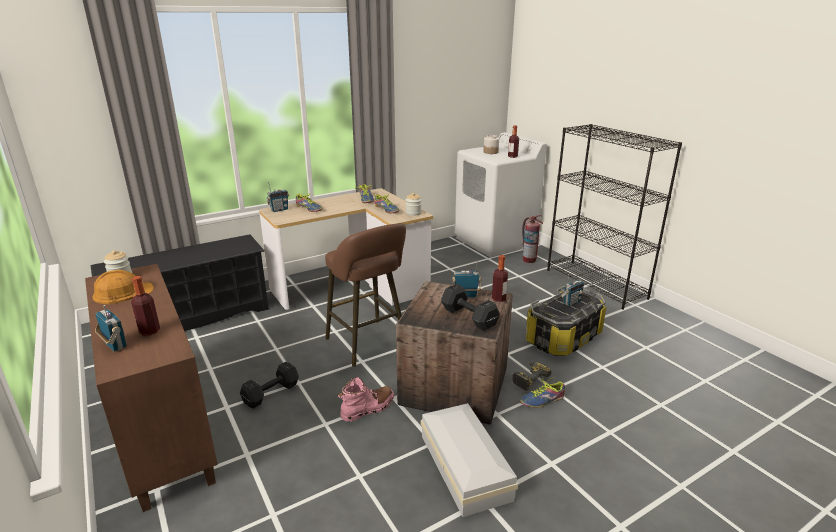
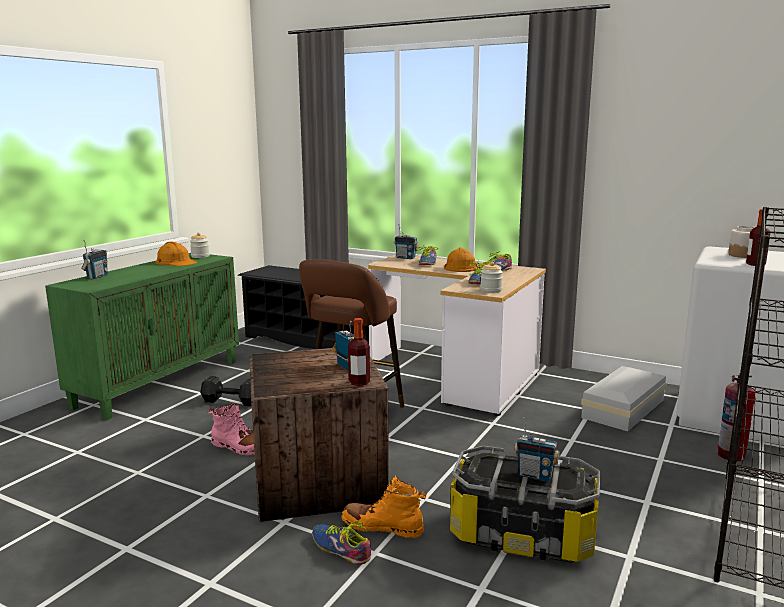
camera: 60 degrees right, 10 degrees down
brown cabinet [85,264,218,512] -> green cabinet [45,253,239,420]
bottle [131,276,160,336] -> none
white storage box [421,403,518,517] -> white storage box moved to [581,366,667,431]
black dumbbell [441,284,500,331] -> none
power drill [512,361,552,391] -> orange boot [341,475,427,538]
none -> orange hard hat [444,247,477,272]

